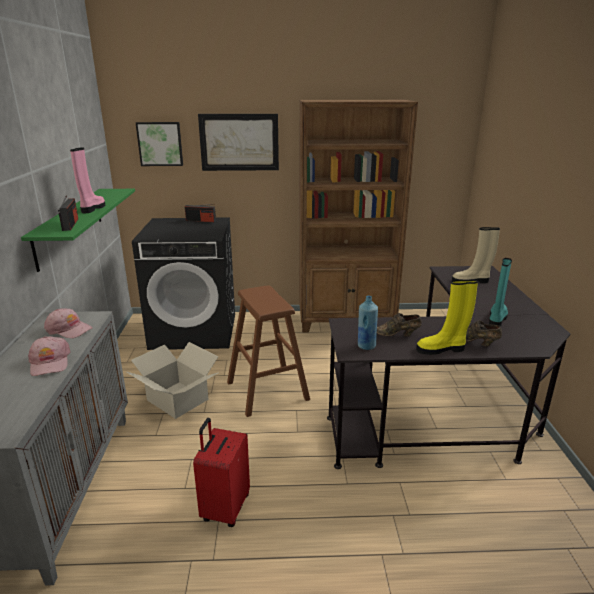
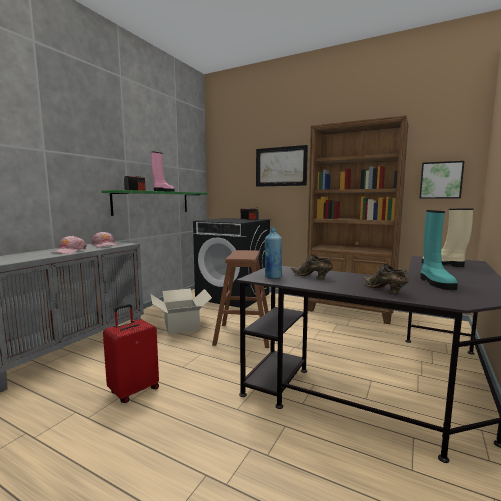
camera: 30 degrees right, 15 degrees down
picture [136,122,183,166] -> picture moved to [419,161,465,199]
yellow boot [416,280,478,355] -> none
turquoise boot [489,258,512,327] -> turquoise boot turned 120 degrees clockwise [420,210,458,290]

